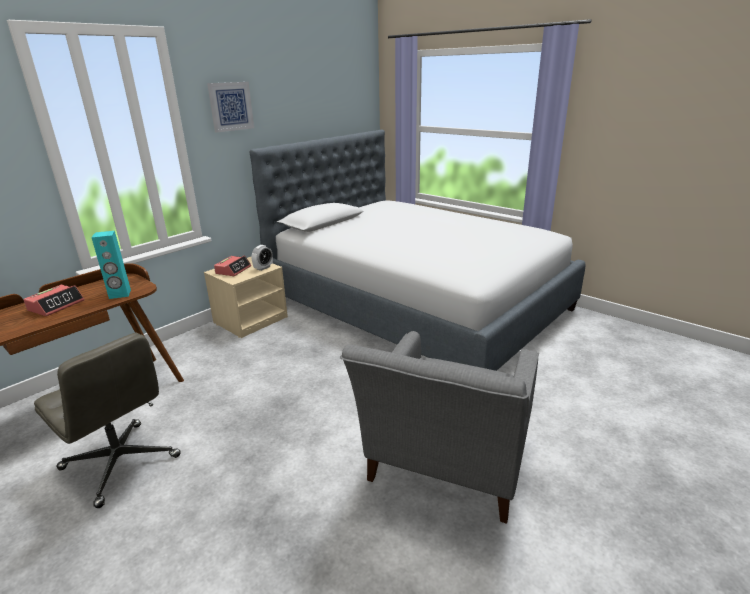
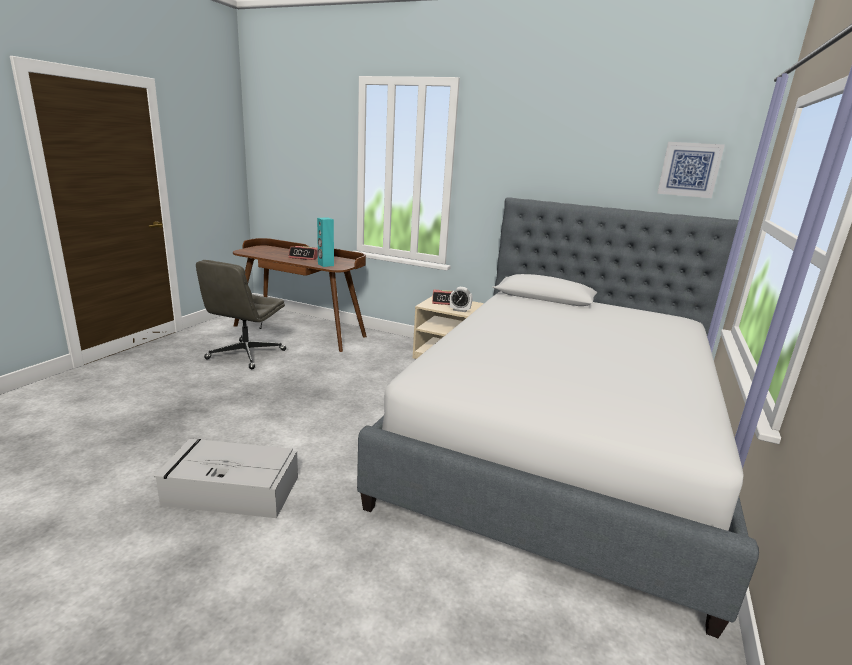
camera: 70 degrees right, 5 degrees down
picture [207,82,254,133] -> picture moved to [657,142,725,198]
grey armchair [340,331,539,524] -> grey storage box [154,439,298,518]

